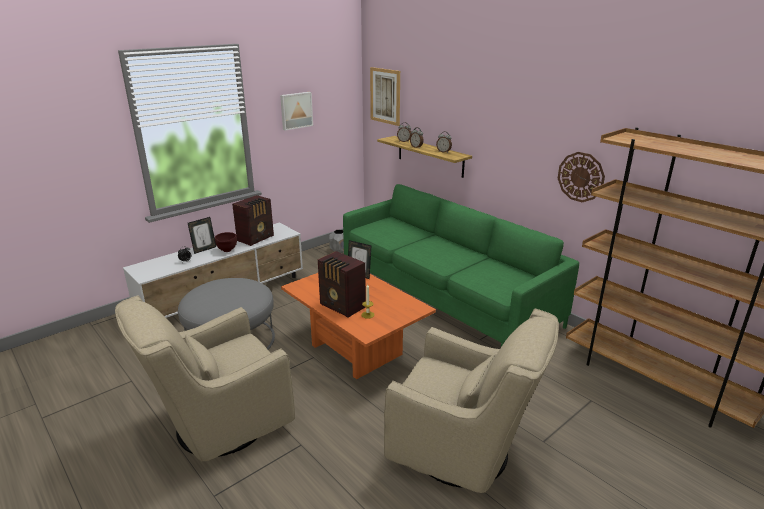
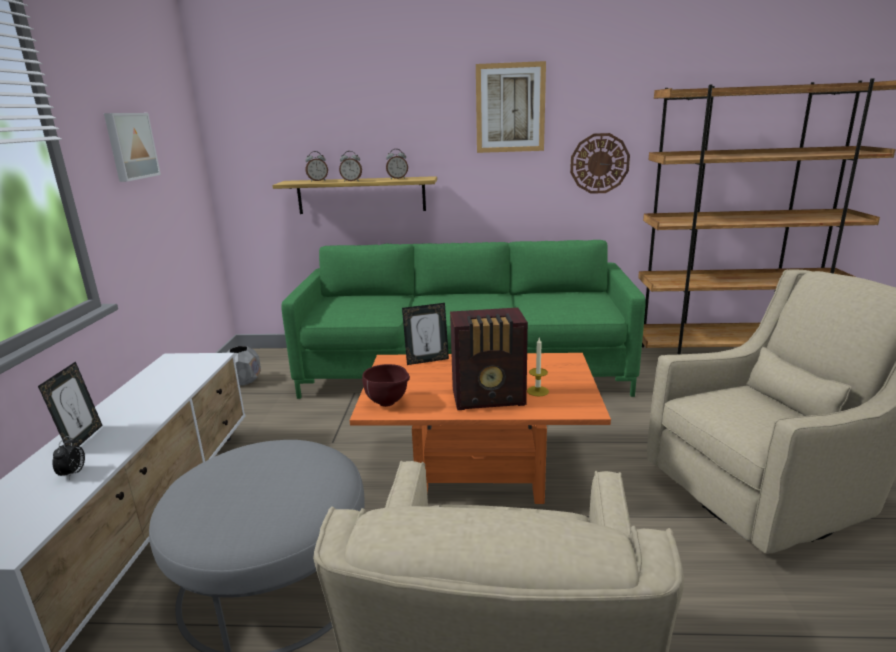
camera: 45 degrees left, 5 degrees down
brown bowl [215,232,237,252] -> brown bowl moved to [362,364,410,407]
radio [232,195,274,246] -> none
picture [370,67,400,126] -> picture moved to [476,61,546,153]

